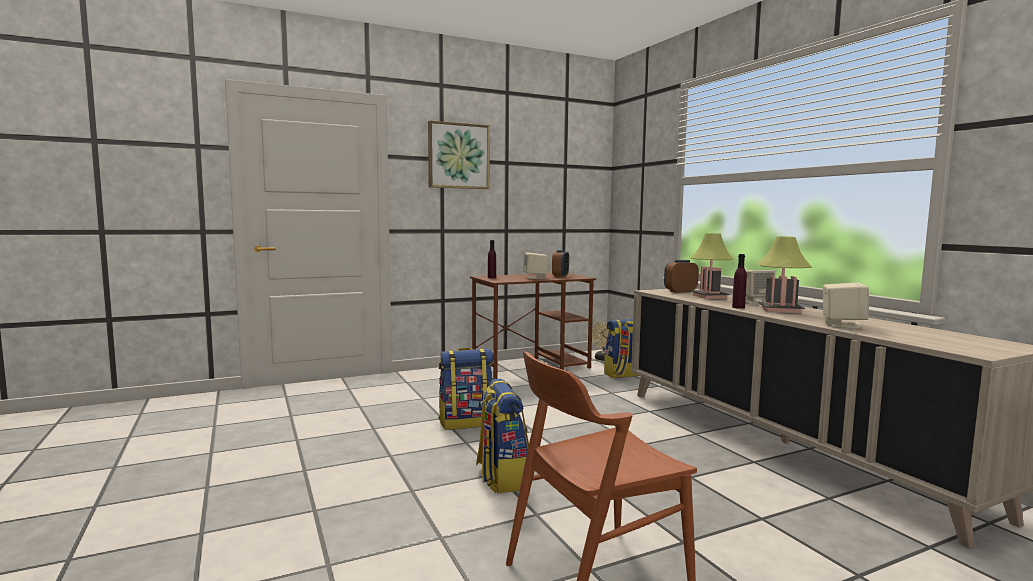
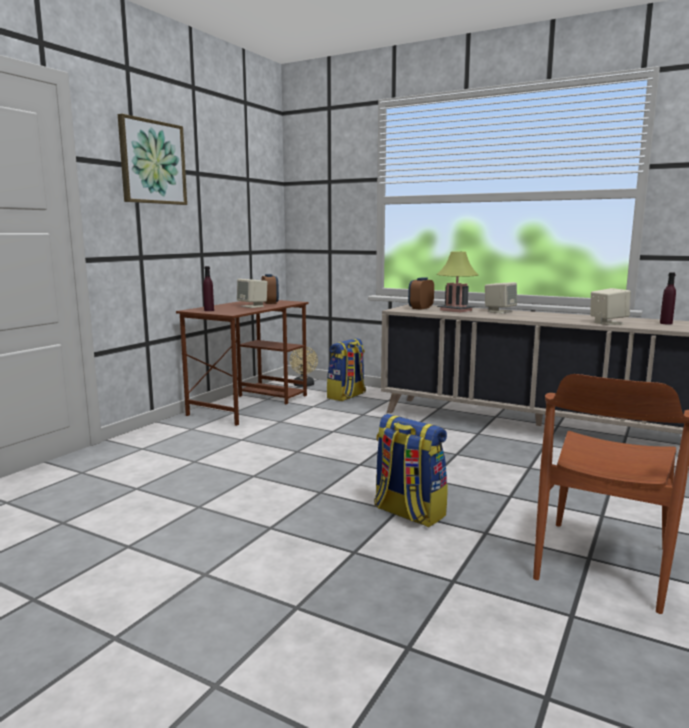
camera: 35 degrees left, 5 degrees up
backpack [438,348,494,430] -> none
purple bottle [732,254,747,309] -> purple bottle moved to [660,272,676,324]
table lamp [757,236,812,313] -> none

